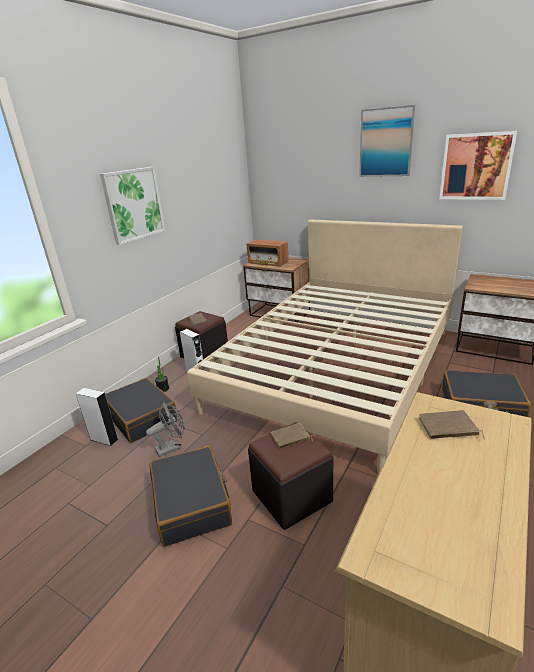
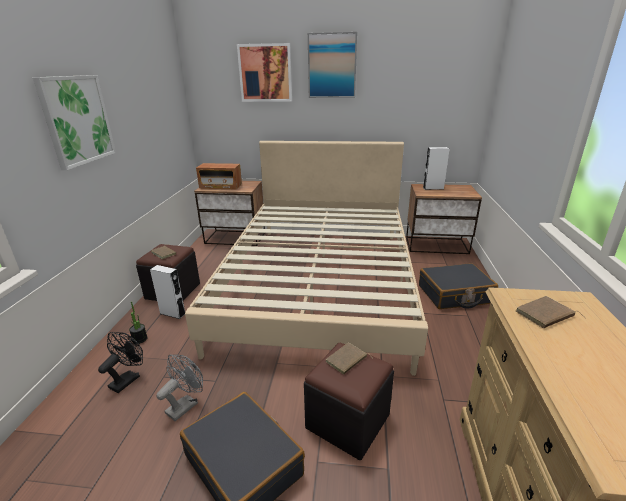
camera: 25 degrees left, 0 degrees up
white speaker [76,388,118,446] -> white speaker moved to [423,147,450,190]
black suitcase [105,378,177,443] -> black fan [98,332,143,393]
picture [439,131,517,200] -> picture moved to [237,43,292,102]

